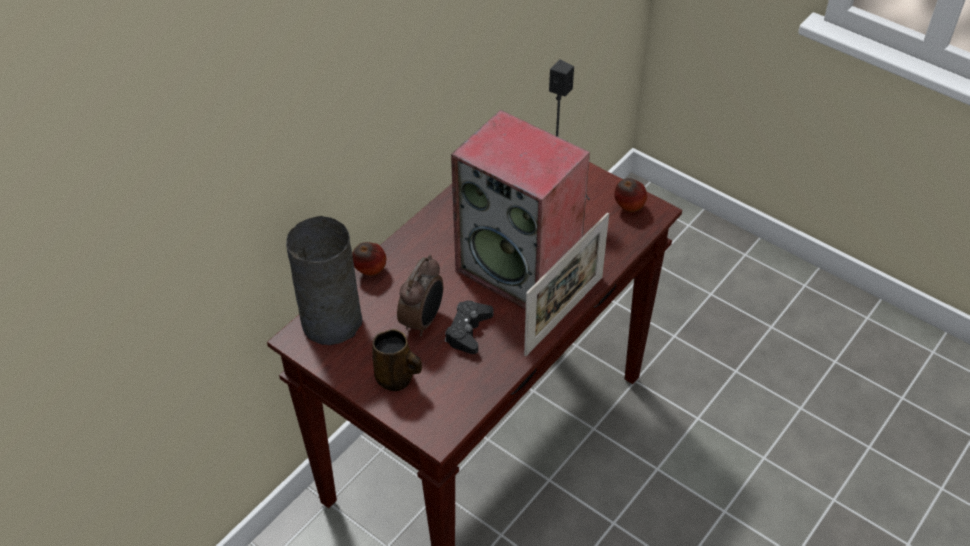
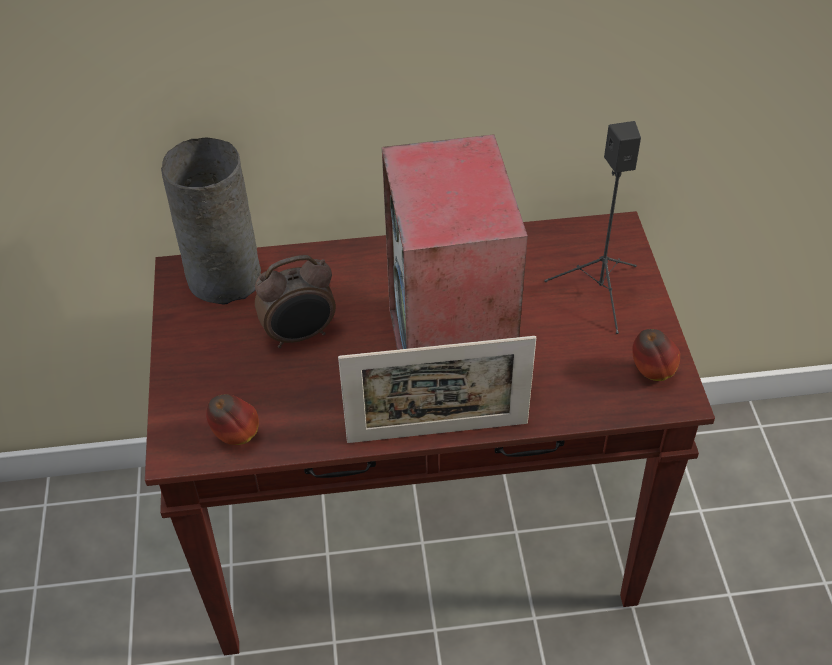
camera: 45 degrees right, 0 degrees up
apple [352,242,386,275] -> apple moved to [206,394,259,445]
brown mug [372,329,422,391] -> none
black game controller [445,300,493,354] -> none

